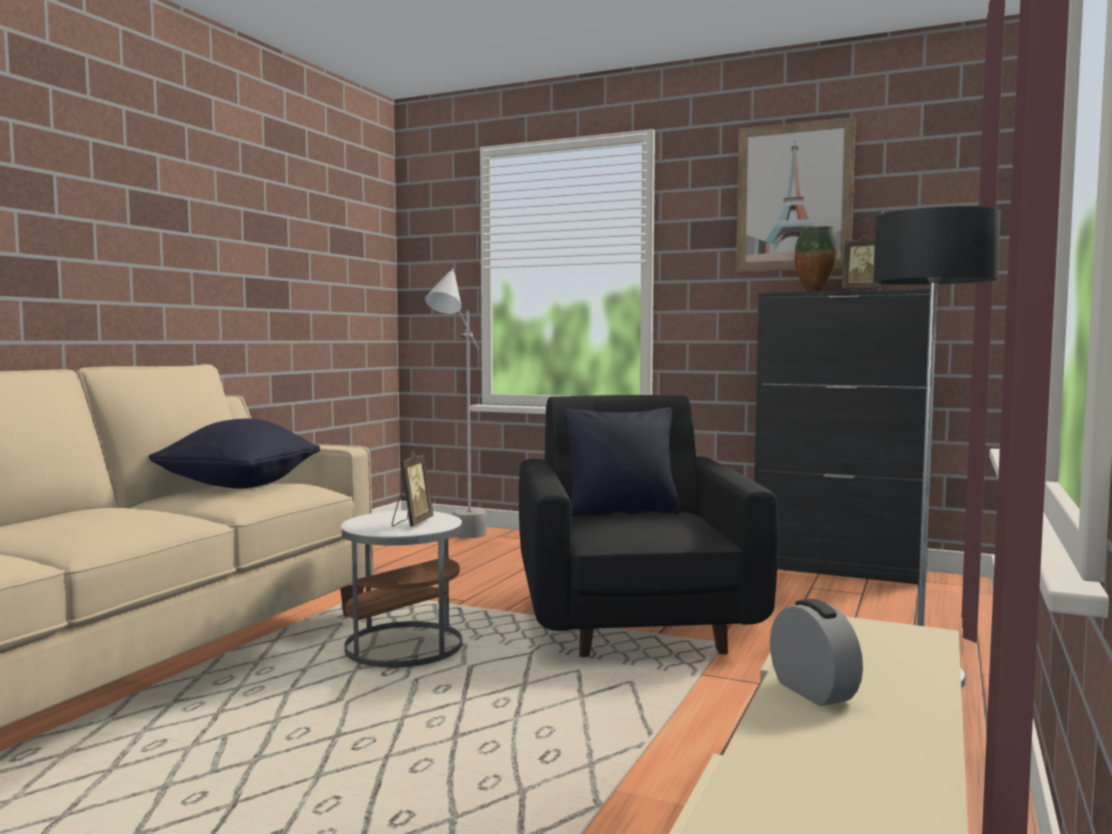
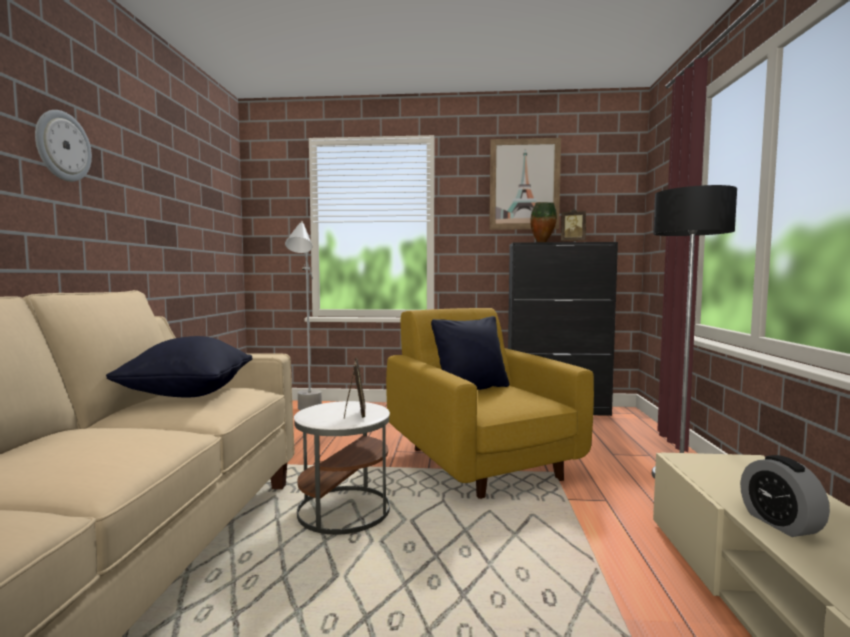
camera: 20 degrees left, 0 degrees up
black armchair [519,395,778,657] -> yellow armchair [386,308,594,499]
alarm clock [770,599,863,706] -> alarm clock turned 150 degrees counterclockwise [740,455,830,537]
none -> wall clock [35,110,92,182]

